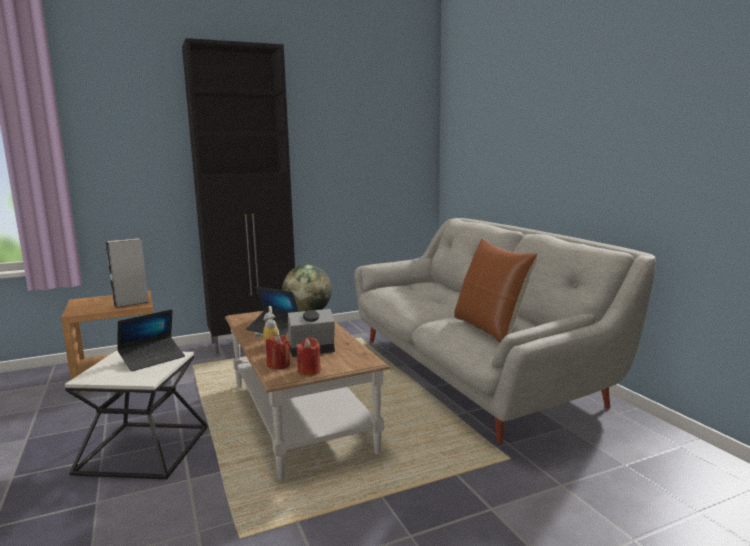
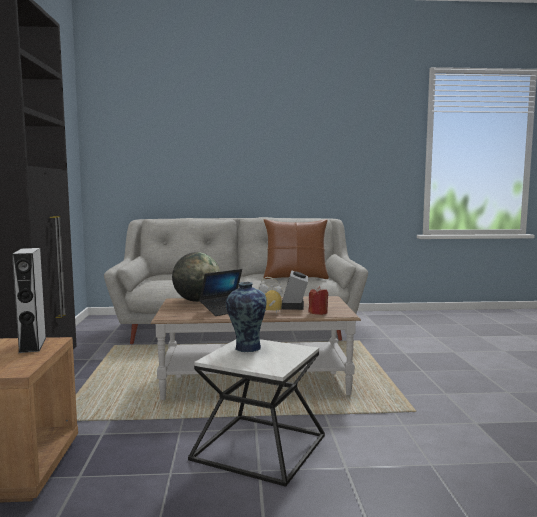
camera: 70 degrees left, 5 degrees down
laptop [117,309,185,372] -> vase [226,282,267,352]
red candle [296,338,321,375] -> none

